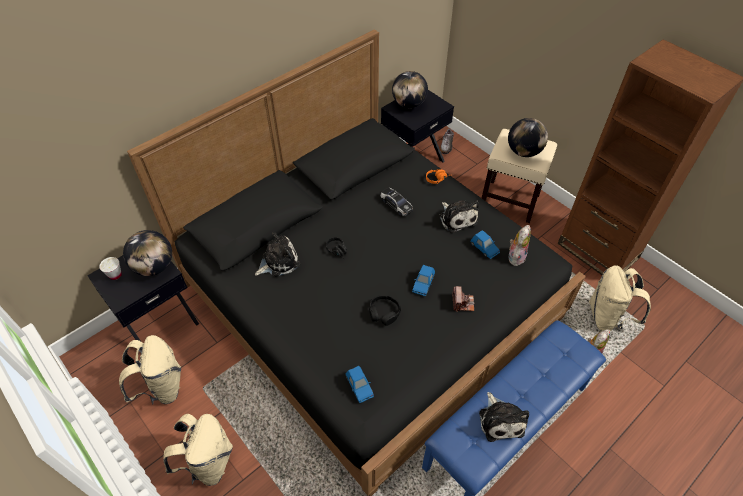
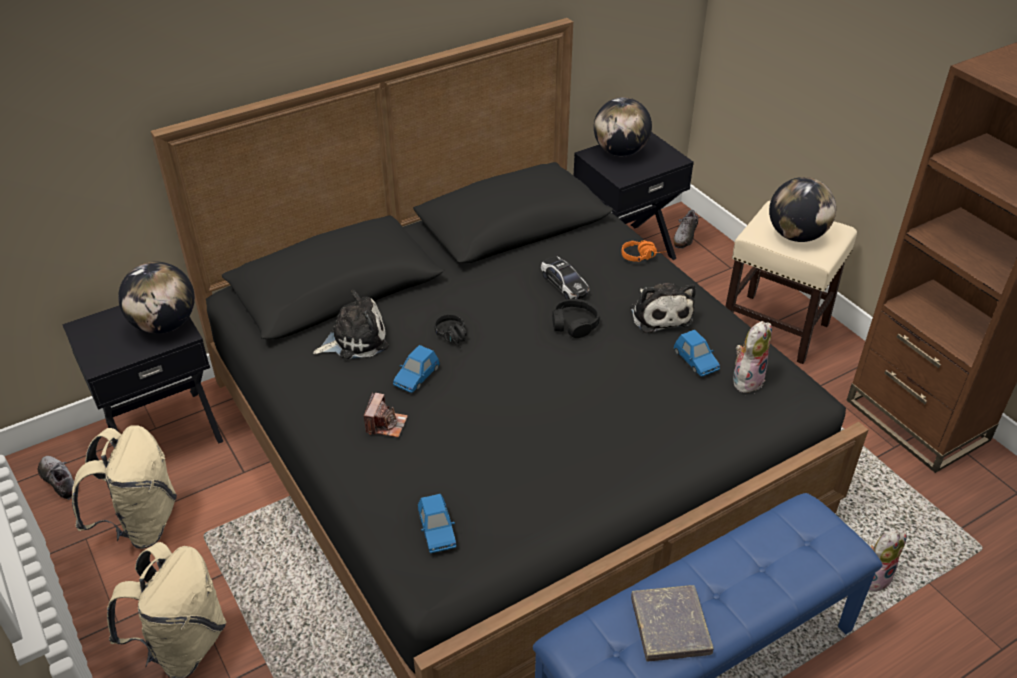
camera: 10 degrees right, 10 degrees down
white cup [99,257,122,280] -> none
black headphones [369,295,401,326] -> black headphones moved to [552,299,599,338]
blue toy car [412,265,435,296] -> blue toy car moved to [393,345,440,393]
camera [452,286,475,312] -> camera moved to [364,393,408,438]
plush toy [479,392,529,442] -> grey book [631,585,714,661]
beige backpack [589,265,651,331] -> none
none -> shoe [38,456,74,500]

